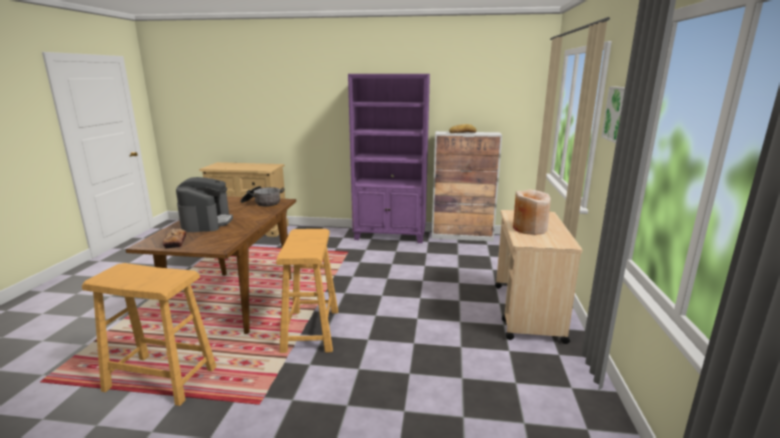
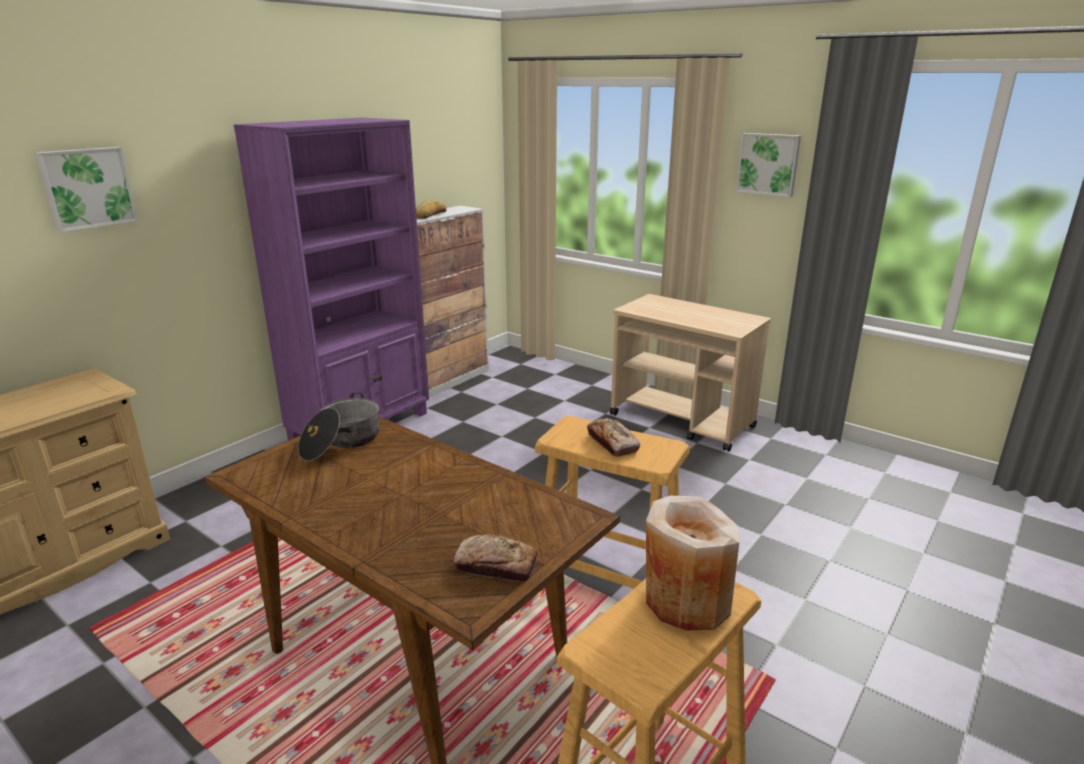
camera: 60 degrees left, 5 degrees up
coffee machine [176,177,233,232] -> none
beige vase [513,189,551,235] -> beige vase moved to [646,496,739,630]
none -> picture [35,147,138,233]
none -> bread [587,418,640,457]

